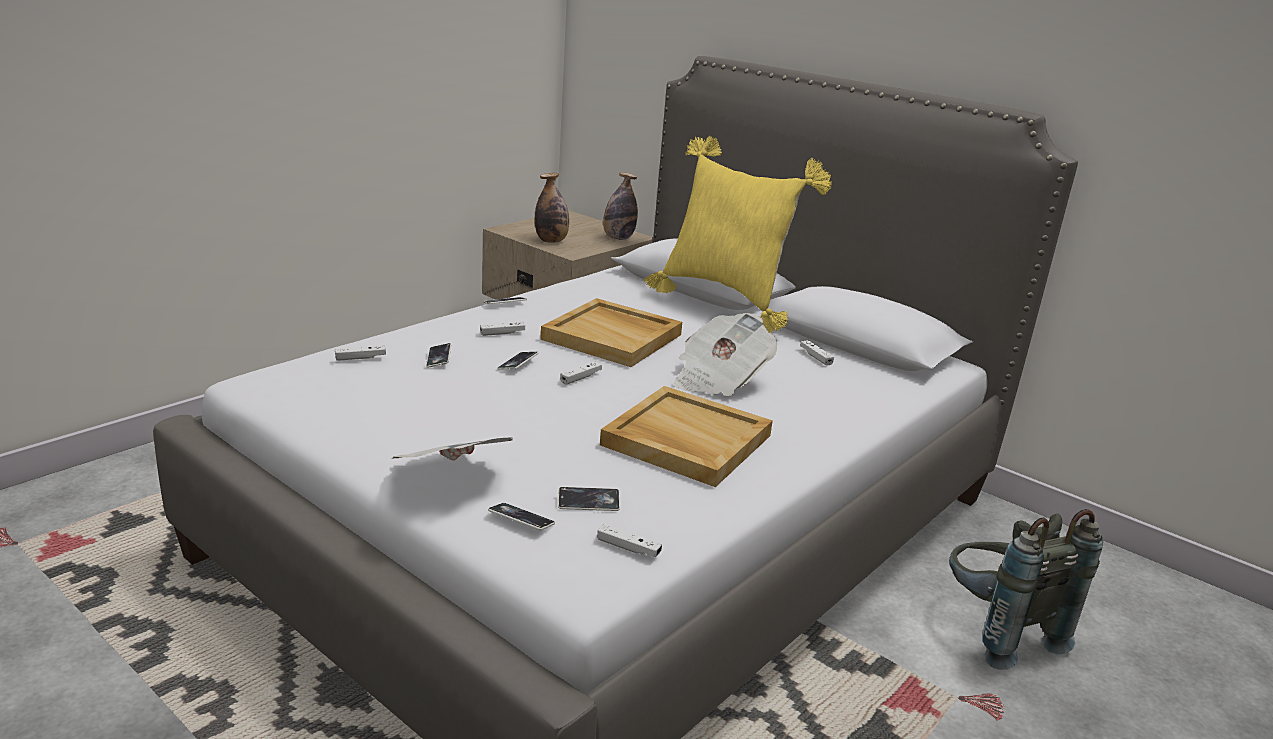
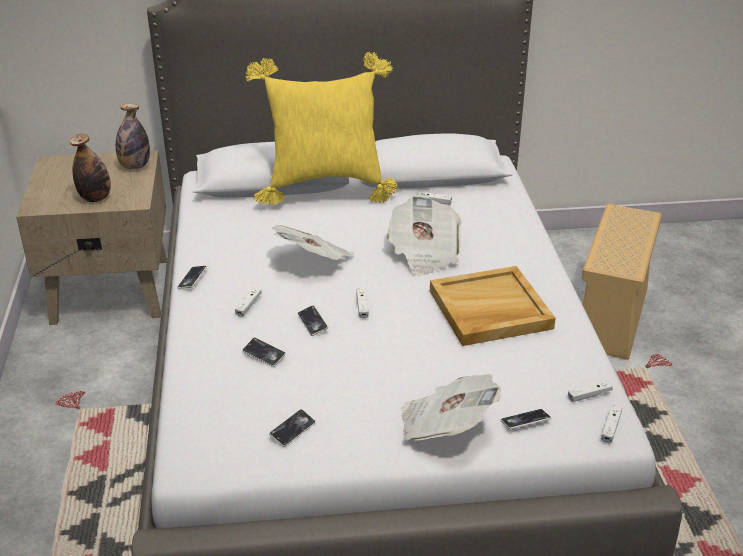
camera: 45 degrees left, 10 degrees up
white game controller [335,345,386,361] -> white game controller moved to [601,405,622,443]
beige tray [540,298,682,367] -> newspaper [272,225,354,260]
phone [558,487,620,511] -> phone moved to [269,409,316,447]
grey backpack [949,509,1103,670] -> beige storage box [582,204,661,360]

